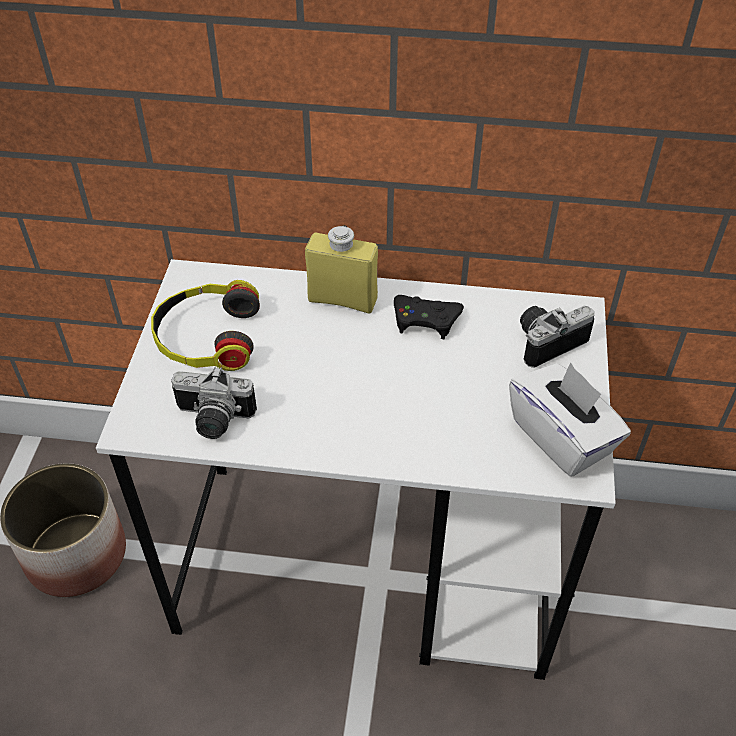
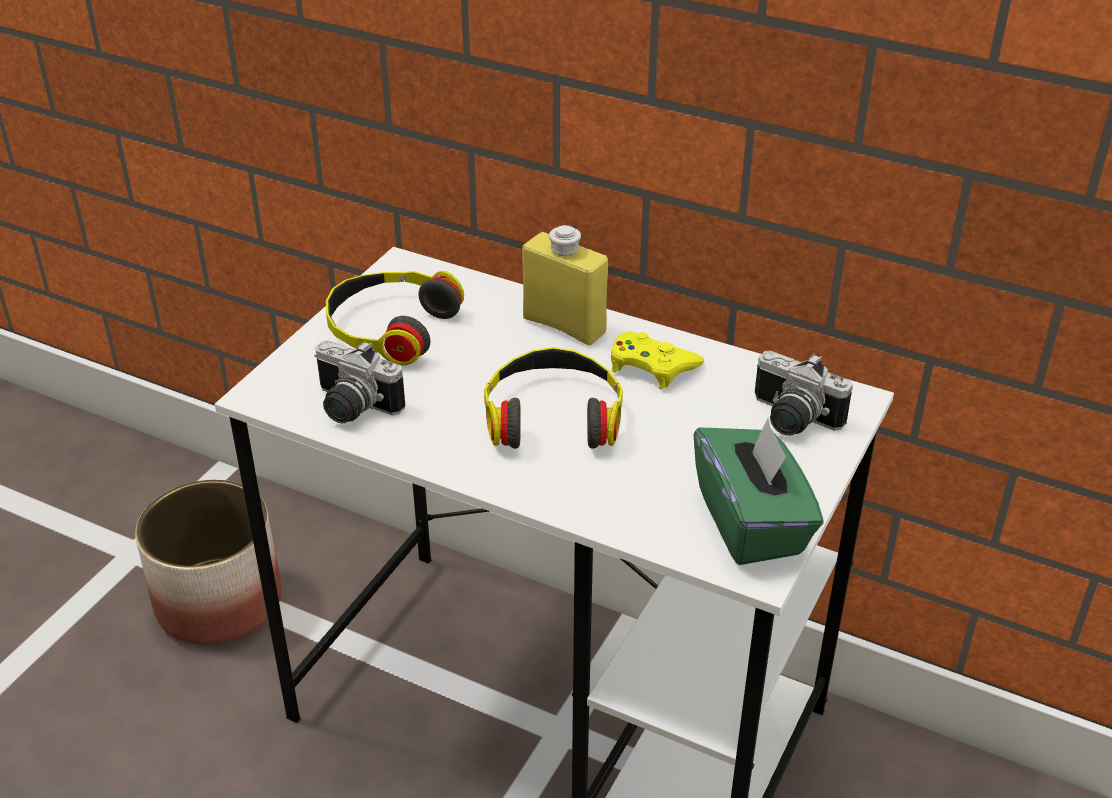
camera: 20 degrees right, 10 degrees down
black game controller [394,295,464,339] -> yellow game controller [611,331,705,390]
white tissue box [509,362,631,477] -> green tissue box [694,418,823,565]
camera [520,306,595,368] -> camera turned 135 degrees counterclockwise [755,350,853,436]
none -> headphones [484,347,623,449]

